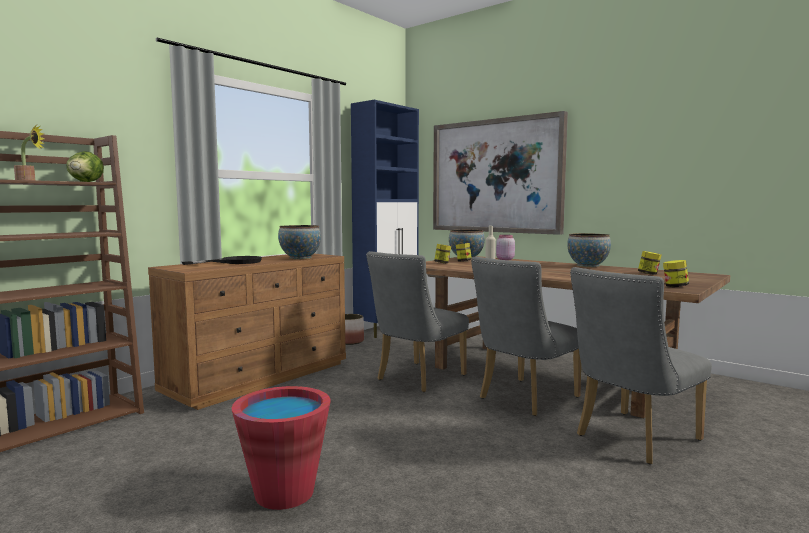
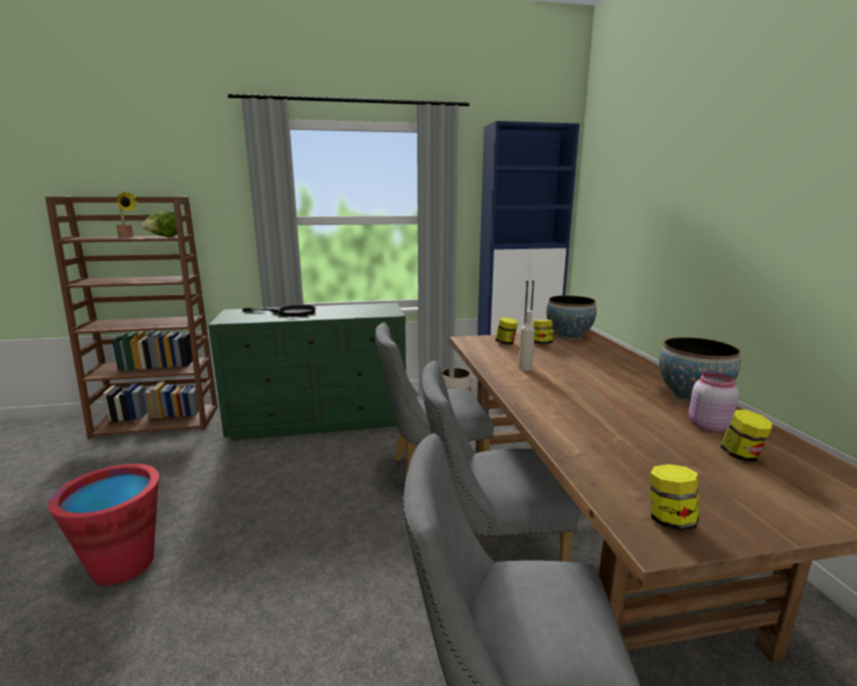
camera: 40 degrees right, 10 degrees up
brown dresser [148,253,346,410] -> green dresser [208,303,406,440]
bowl [278,225,321,259] -> none
picture [433,111,568,235] -> none
pink jar [496,235,515,260] -> pink jar moved to [689,373,739,432]

